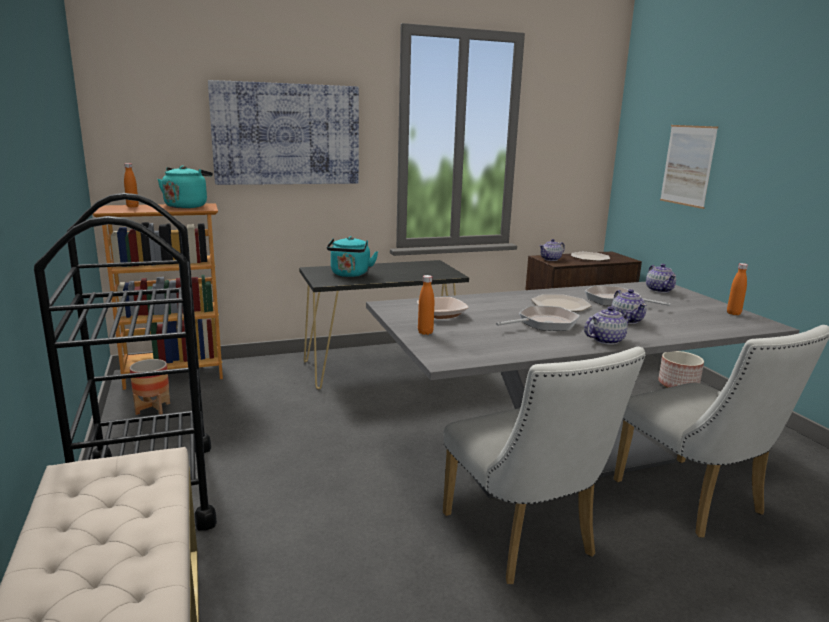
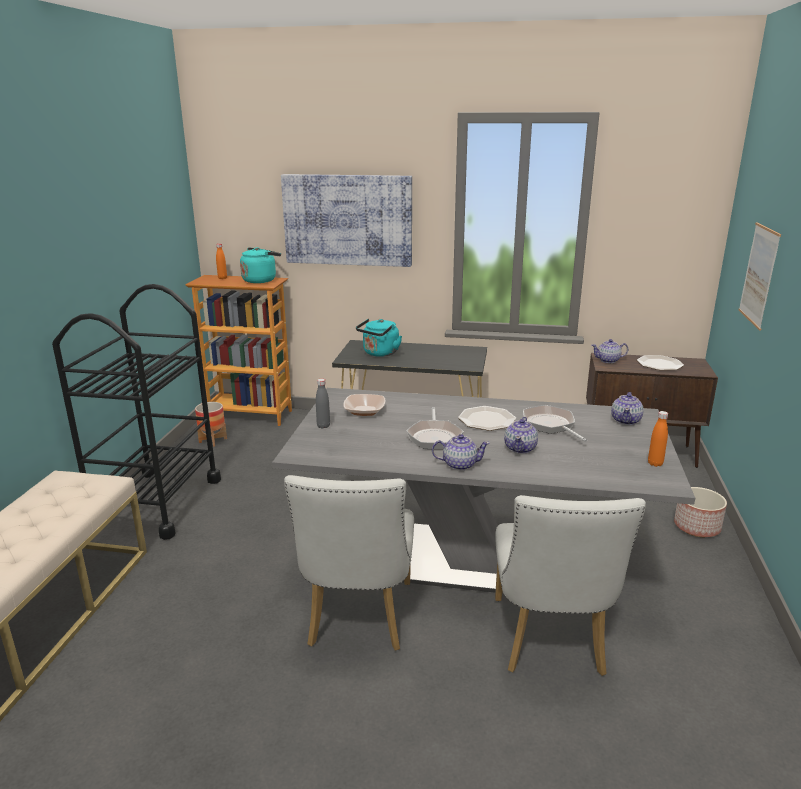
camera: 30 degrees right, 5 degrees up
orange bottle [418,275,434,335] -> grey bottle [316,379,330,429]
frying pan [496,306,580,331] -> frying pan turned 90 degrees clockwise [406,407,464,449]

